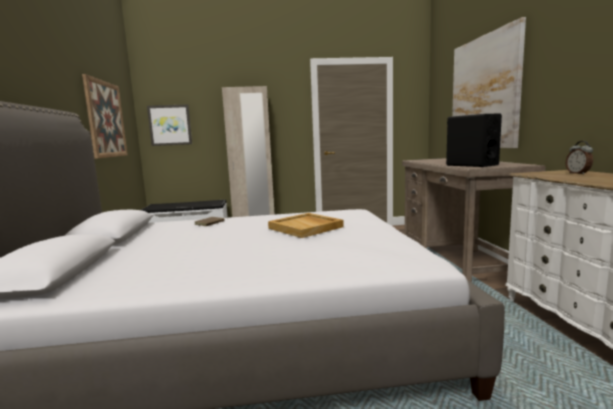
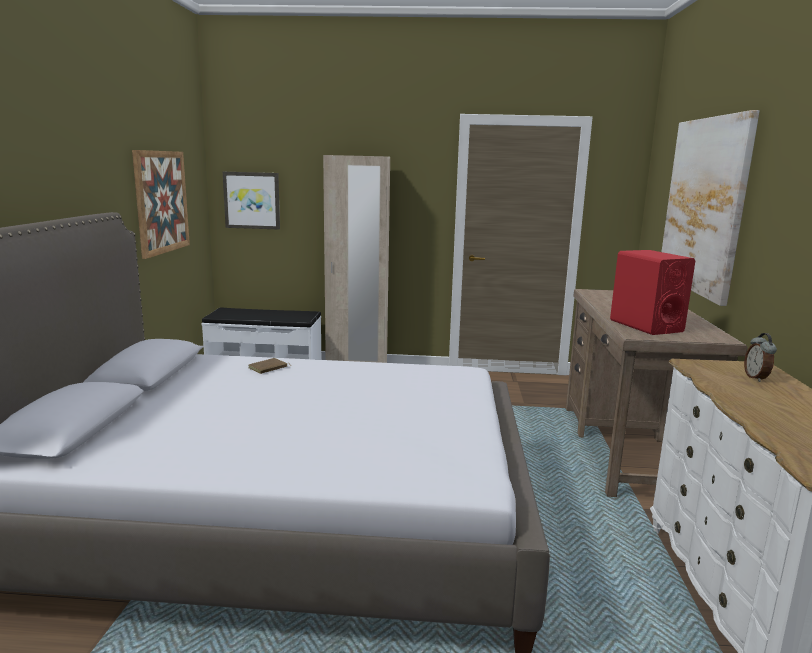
camera: 10 degrees right, 5 degrees up
beige tray [268,213,344,238] -> none
black speaker [446,114,502,167] -> red speaker [610,250,695,335]

